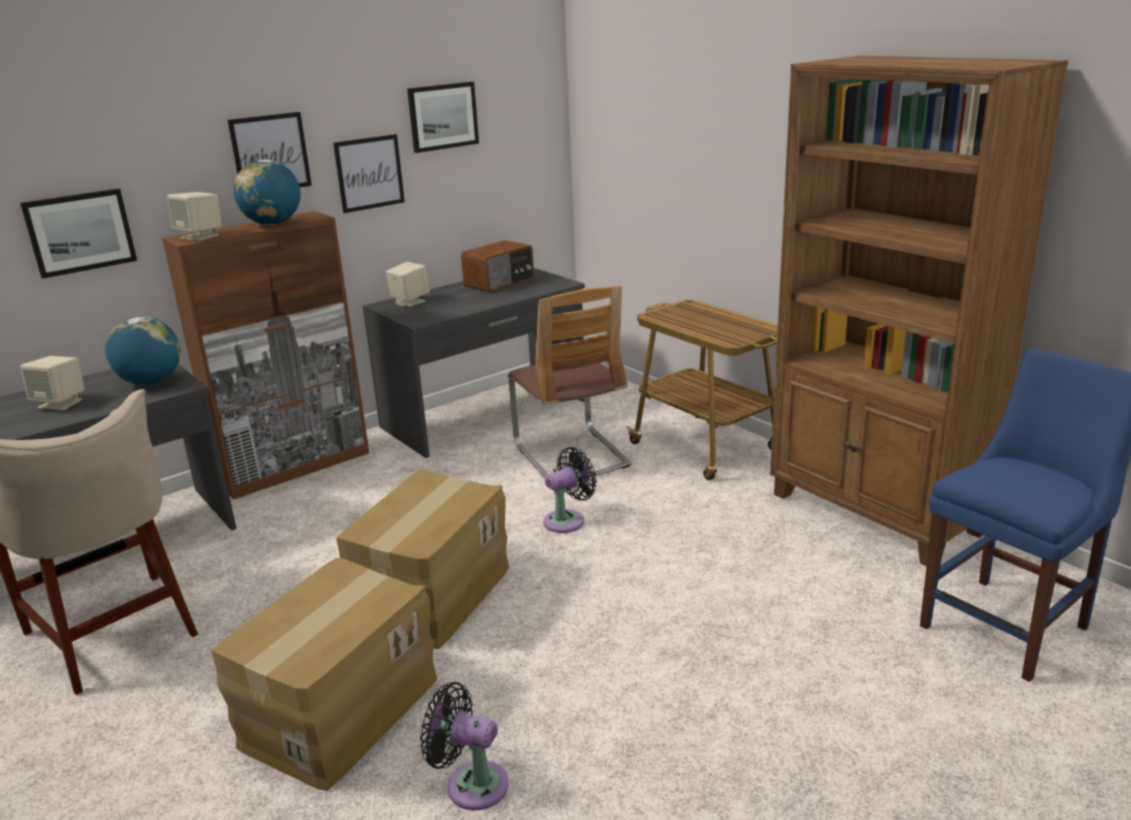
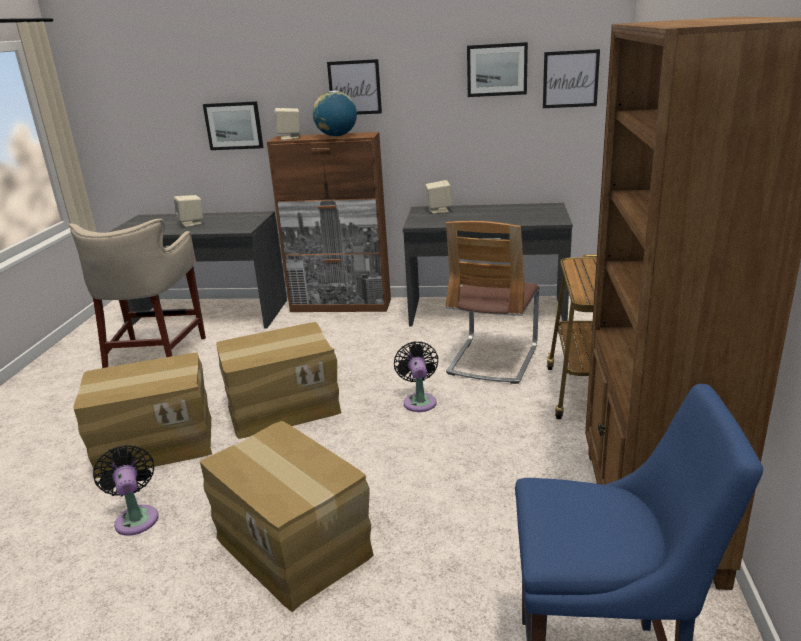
camera: 45 degrees right, 0 degrees up
globe [105,317,181,385] -> none
picture [333,134,405,213] -> picture moved to [543,49,600,108]
radio [461,240,534,293] -> none
black fan [543,447,597,533] -> black fan turned 105 degrees counterclockwise [394,341,438,412]
none -> cardboard box [200,421,373,612]

